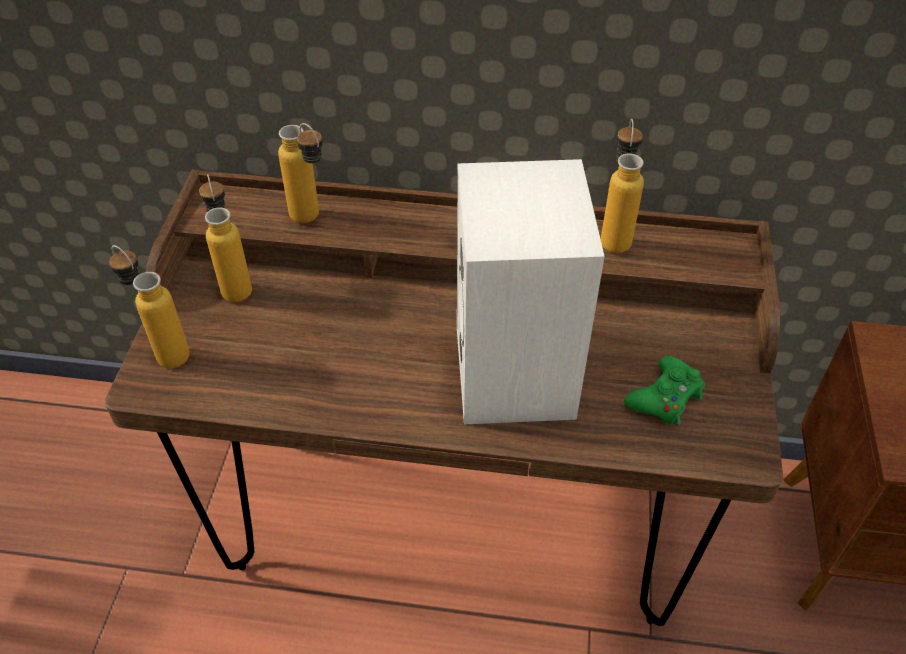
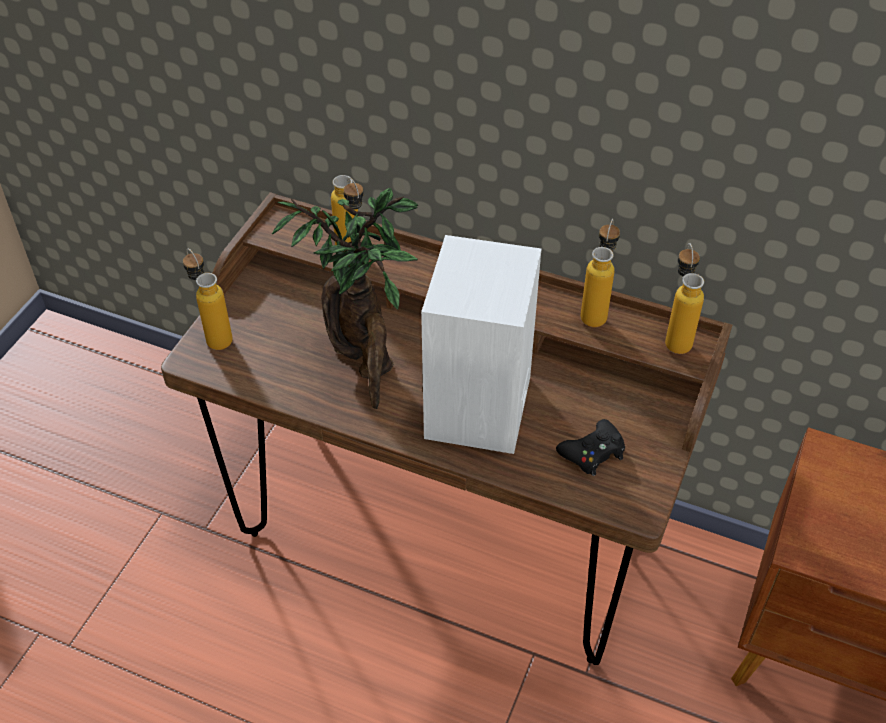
camera: 15 degrees right, 0 degrees up
bottle [199,174,252,302] -> bottle moved to [665,243,704,354]
green game controller [624,356,705,426] -> black game controller [556,419,625,476]
none -> potted plant [272,188,418,409]

